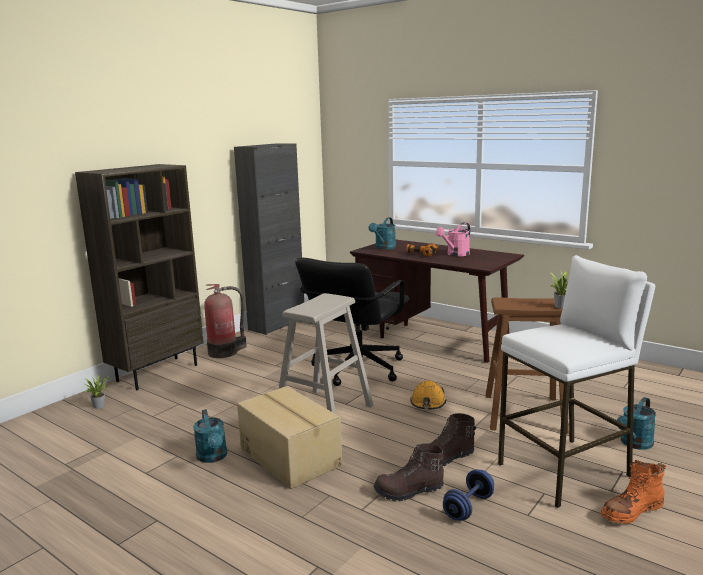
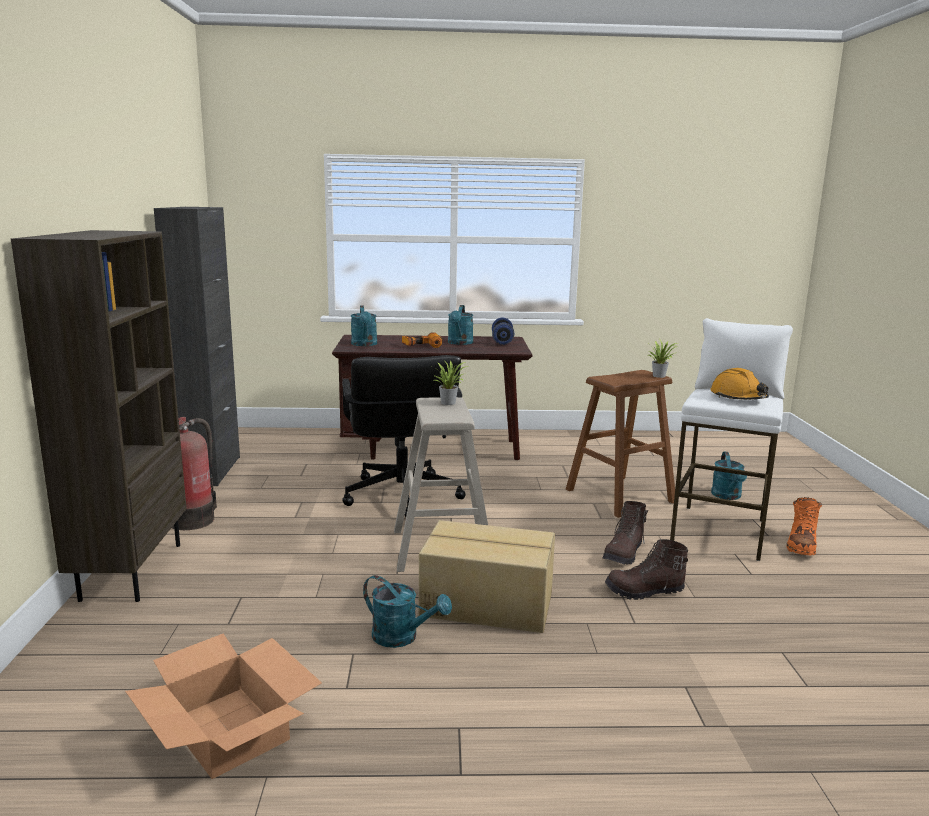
camera: 40 degrees left, 0 degrees up
potted plant [85,376,109,409] -> potted plant moved to [432,360,466,405]
brown boot [373,443,444,501] -> brown boot turned 45 degrees clockwise [605,539,688,600]
orange hard hat [410,380,446,409] -> orange hard hat moved to [710,368,769,400]
pink watering can [436,222,470,256] -> turquoise watering can [448,305,473,345]
blue dumbbell [443,469,494,521] -> blue dumbbell moved to [492,317,514,345]
none -> cardboard box [125,633,322,779]

